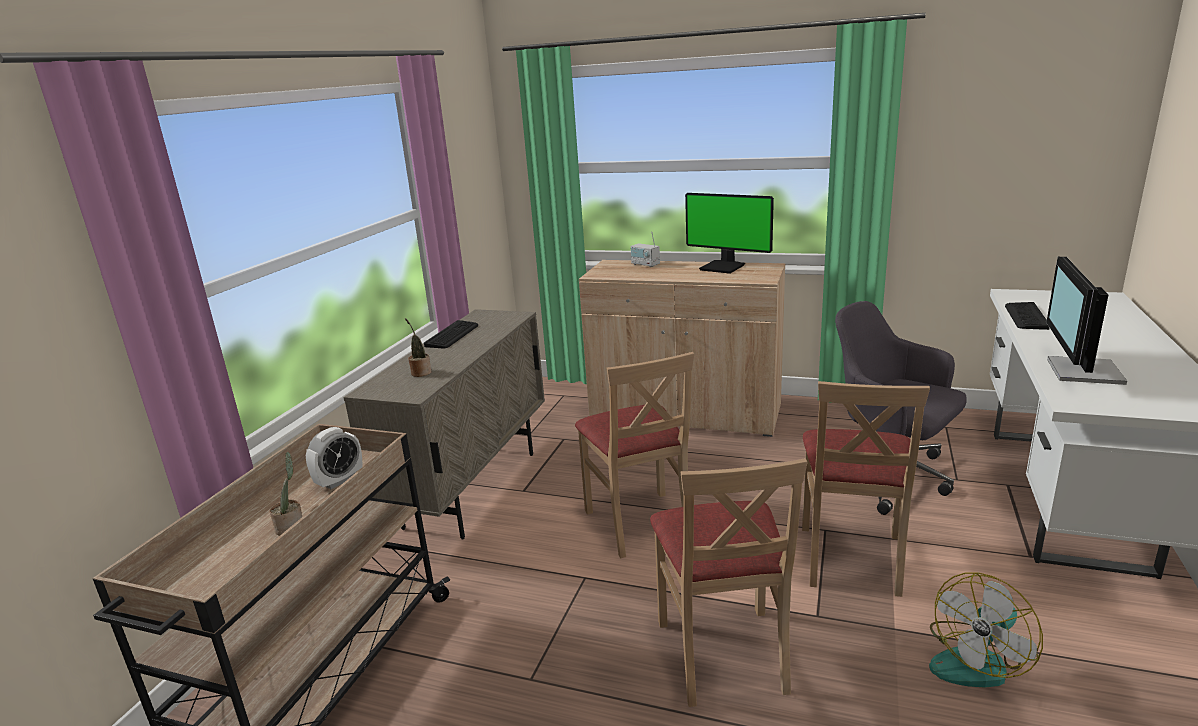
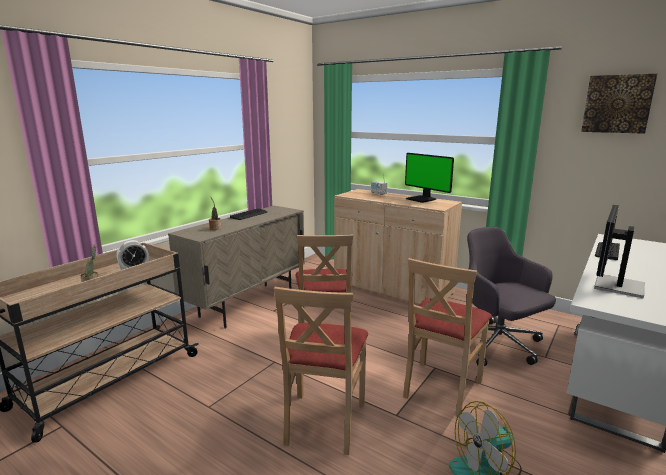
camera: 15 degrees right, 5 degrees down
none -> picture [581,74,657,134]

